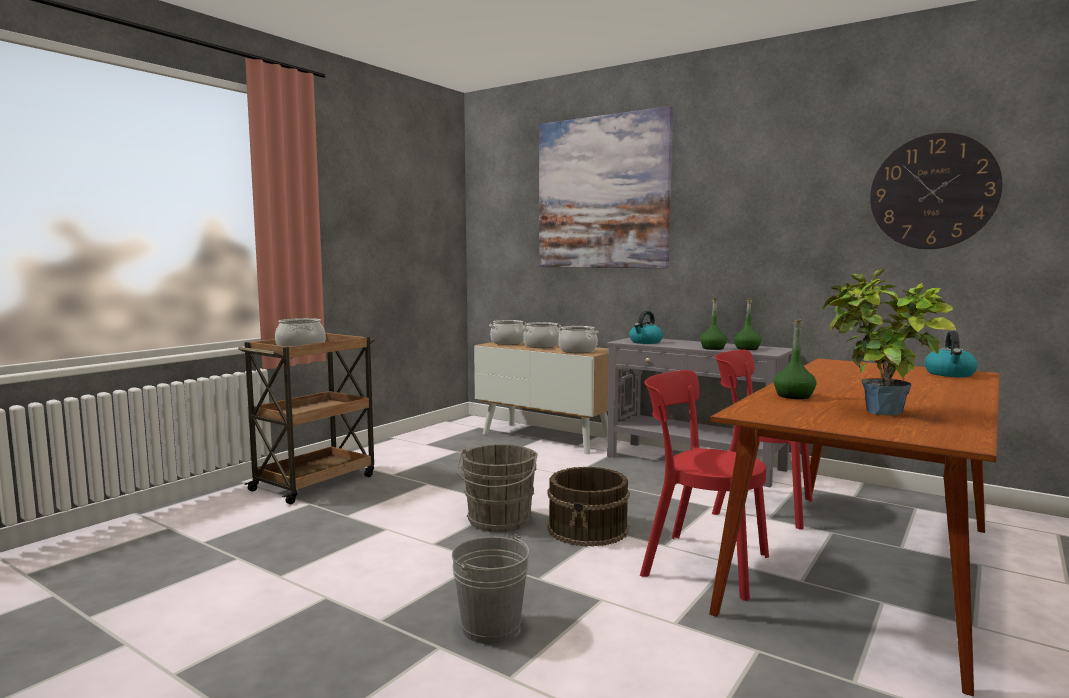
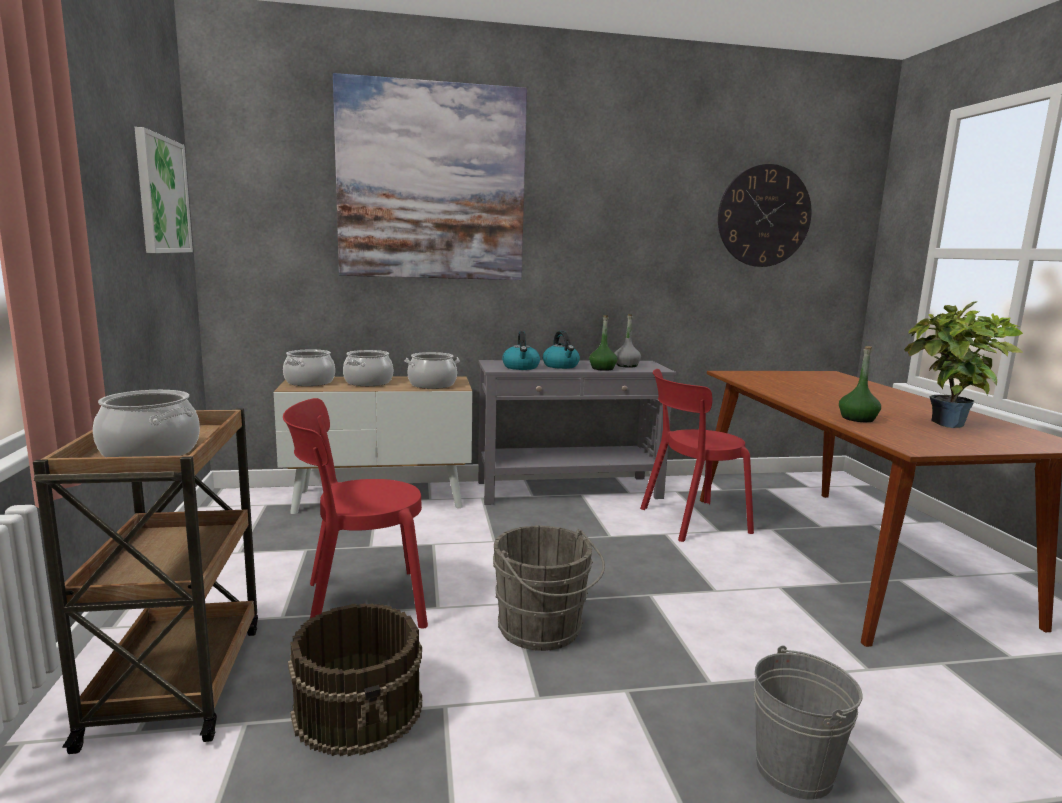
camera: 45 degrees left, 5 degrees up
brown bucket [547,467,630,547] -> brown bucket moved to [288,603,422,756]
red chair [640,370,769,601] -> red chair moved to [283,398,428,629]
green bottle [734,298,762,350] -> grey bottle [615,314,641,368]
kettle [925,331,978,377] -> kettle moved to [543,331,580,369]
none -> picture [135,127,193,253]

